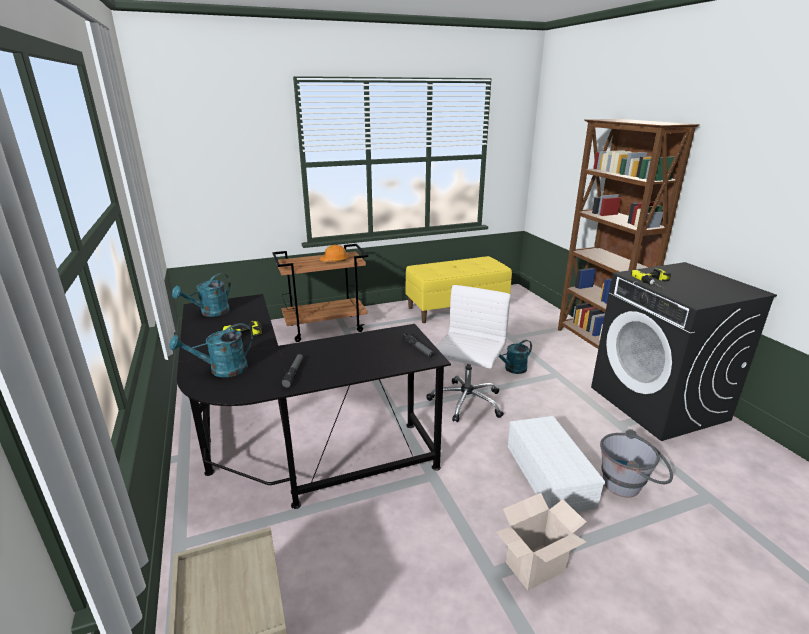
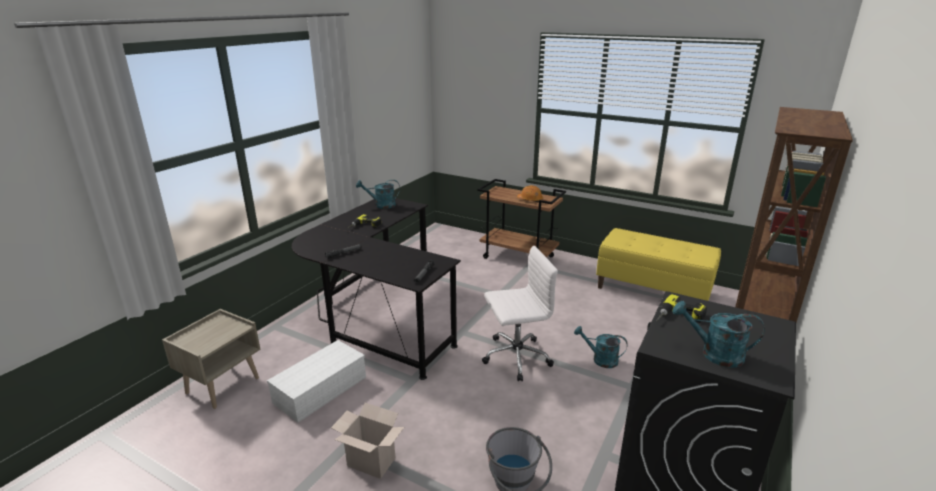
camera: 50 degrees right, 0 degrees up
turquoise watering can [169,323,253,377] -> turquoise watering can moved to [672,301,764,368]
white storage box [508,416,605,512] -> white storage box moved to [267,340,366,423]

